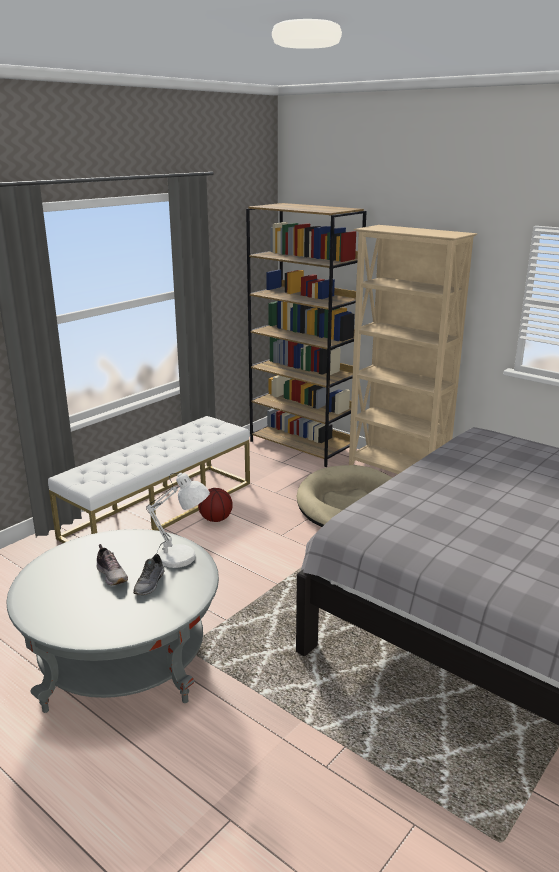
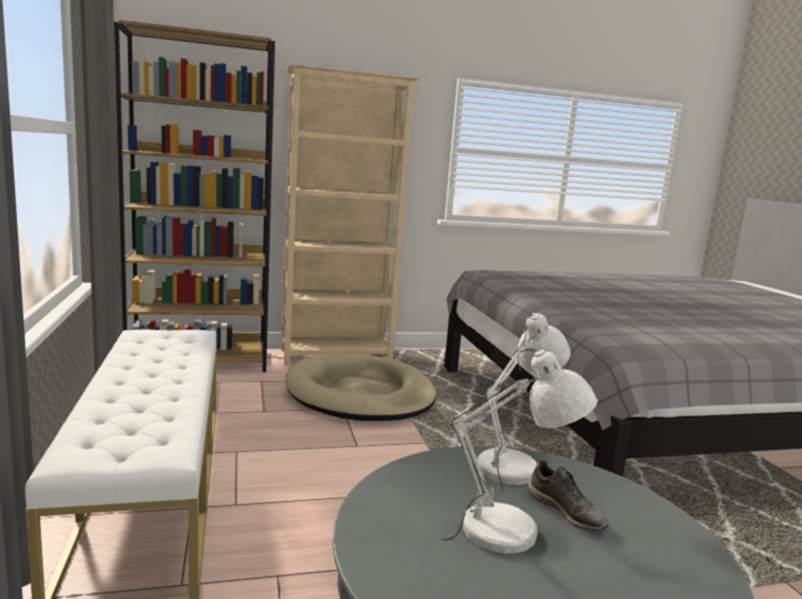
camera: 55 degrees left, 10 degrees down
shoe [97,544,128,585] -> white table lamp [442,349,598,553]
basketball [198,488,233,522] -> none

